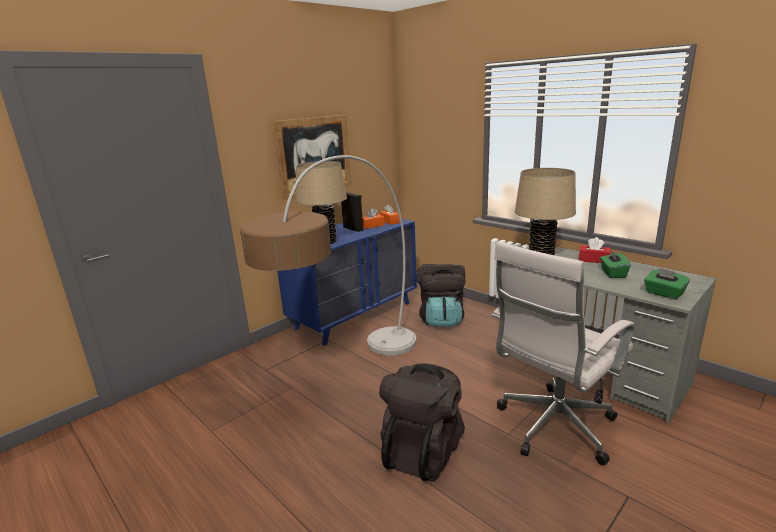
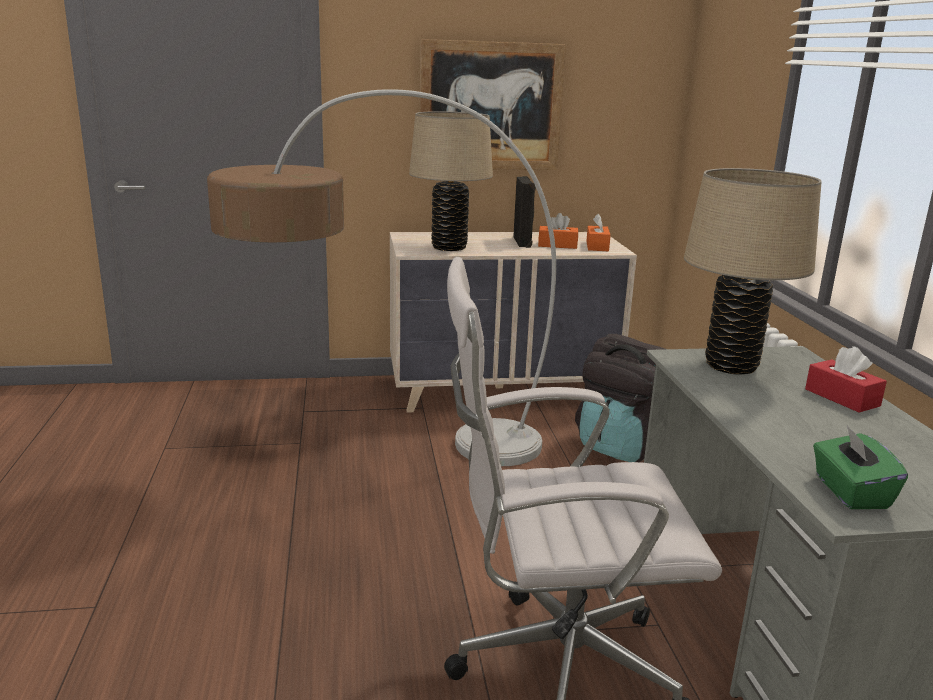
camera: 35 degrees right, 0 degrees up
blue dresser [277,214,417,346] -> beige dresser [390,232,637,413]
black backpack [379,363,465,481] -> none
green tissue box [600,250,631,278] -> none

